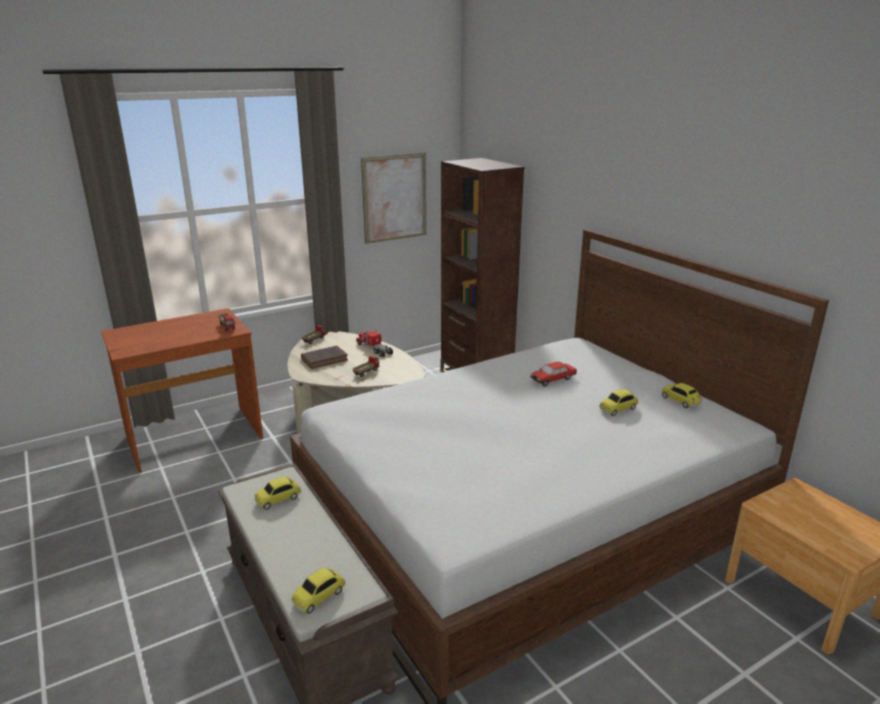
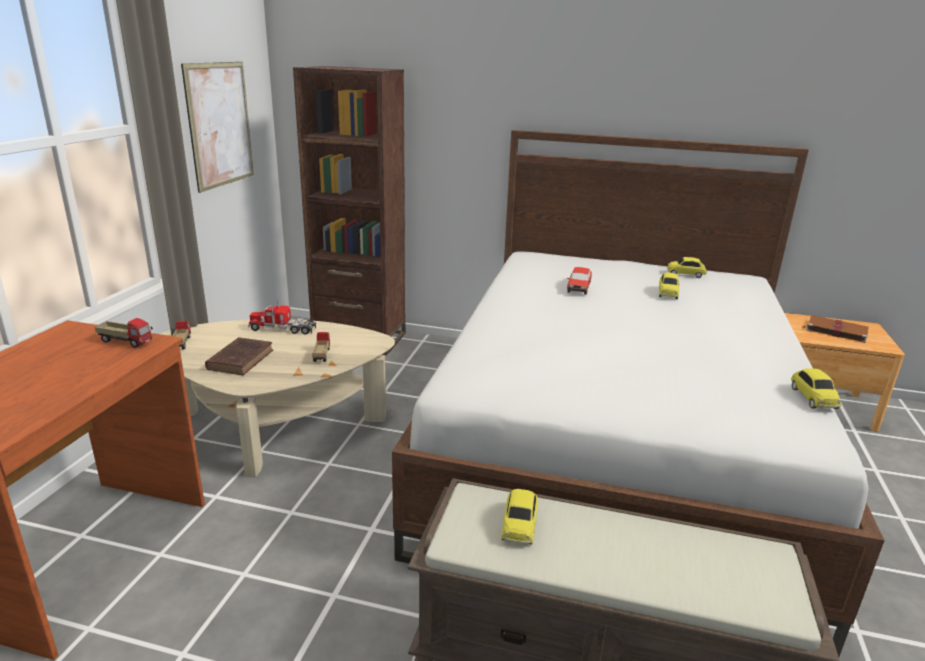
camera: 45 degrees left, 0 degrees up
toy car [291,568,346,614] -> toy car moved to [791,368,841,409]
none -> brown book [803,315,868,343]

